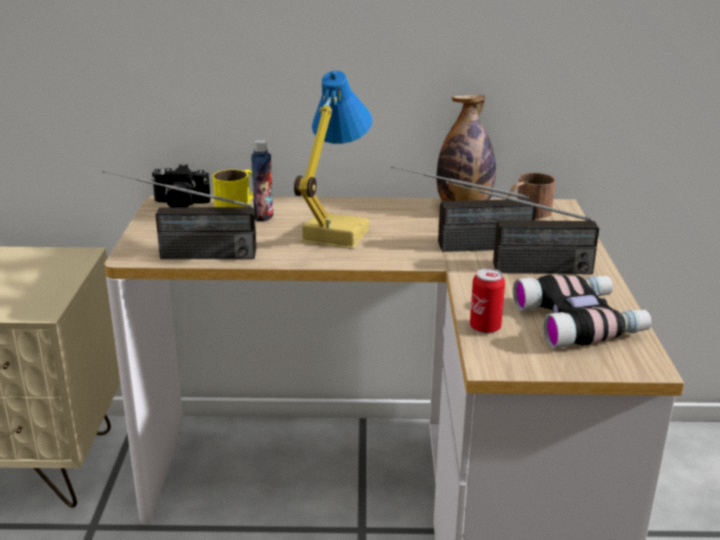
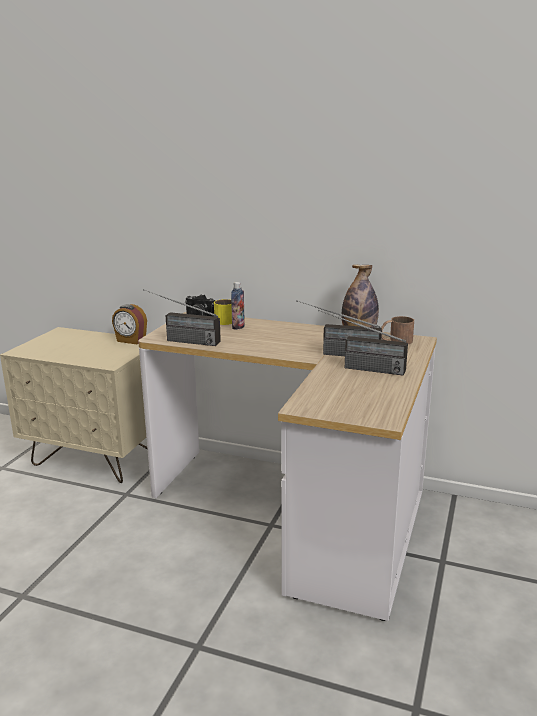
camera: 20 degrees right, 5 degrees down
table lamp [294,71,373,249] -> none
can [470,268,505,334] -> none
binoculars [513,275,652,349] -> none
none -> alarm clock [112,304,147,344]

